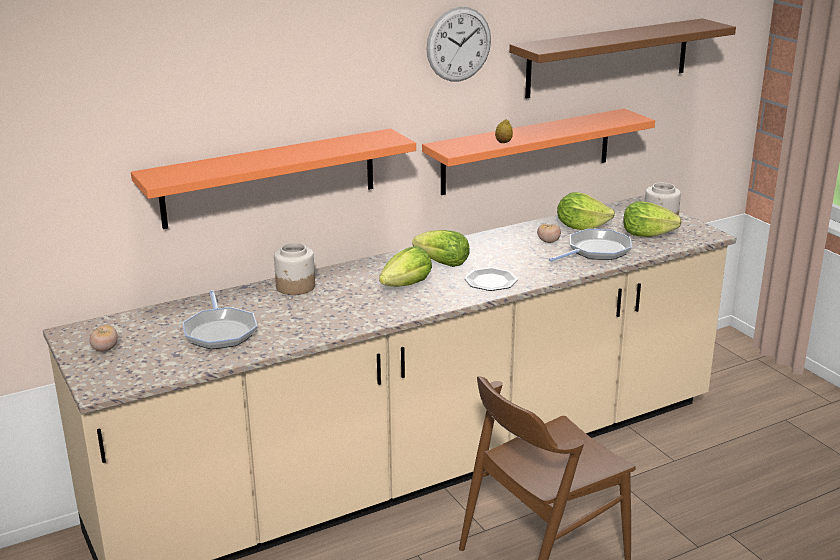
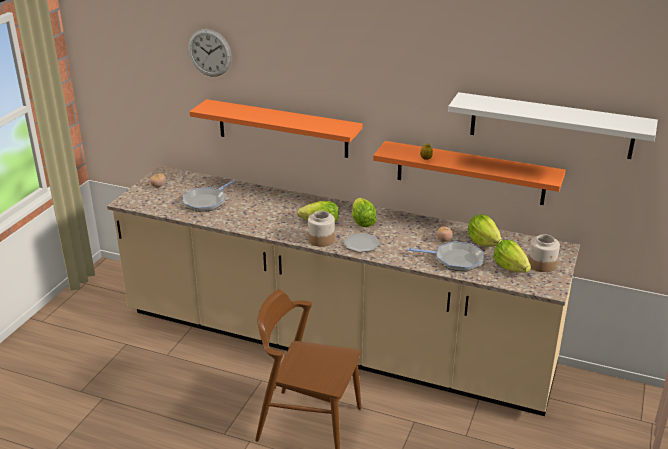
camera: 50 degrees right, 5 degrees up
jar [274,243,315,295] -> jar moved to [308,211,335,247]
wall clock [426,7,491,82] -> wall clock moved to [188,29,232,77]
brown shelf [509,18,736,98] -> white shelf [448,92,658,159]

